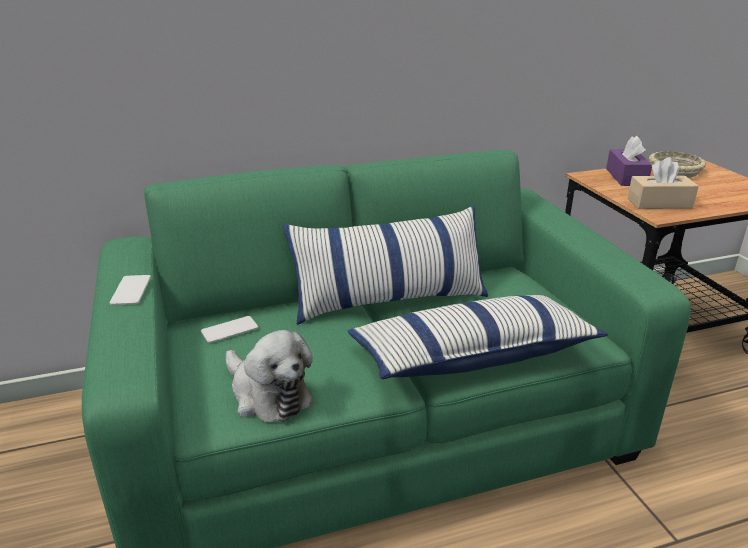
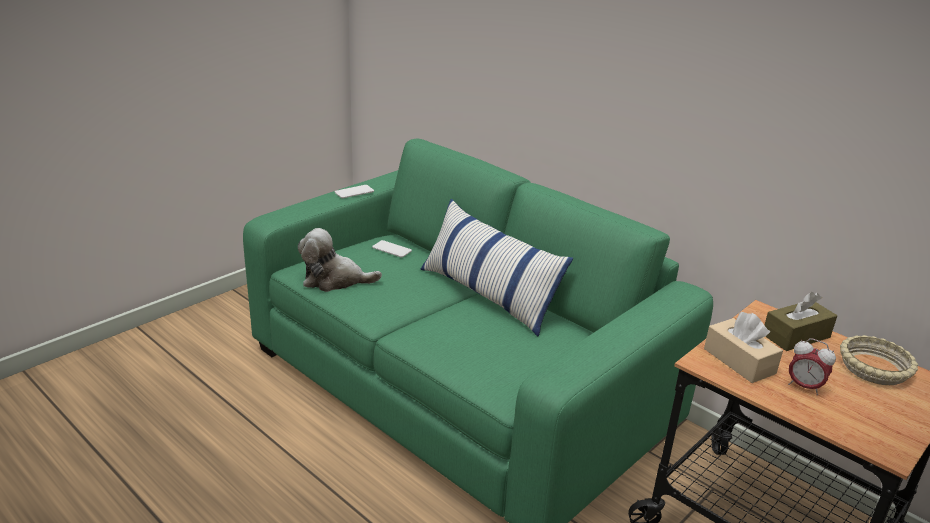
camera: 60 degrees right, 0 degrees up
plush toy [226,330,313,423] -> plush toy turned 75 degrees clockwise [298,228,382,292]
pillow [347,295,608,379] -> none
purple tissue box [606,136,652,186] -> brown tissue box [765,292,837,351]
none -> alarm clock [788,338,836,396]

